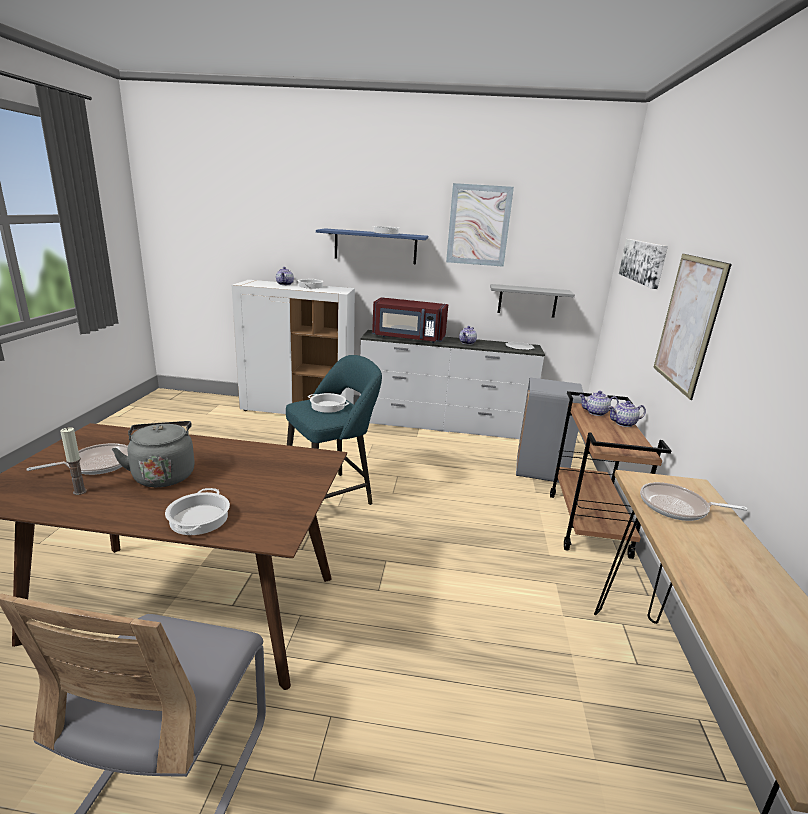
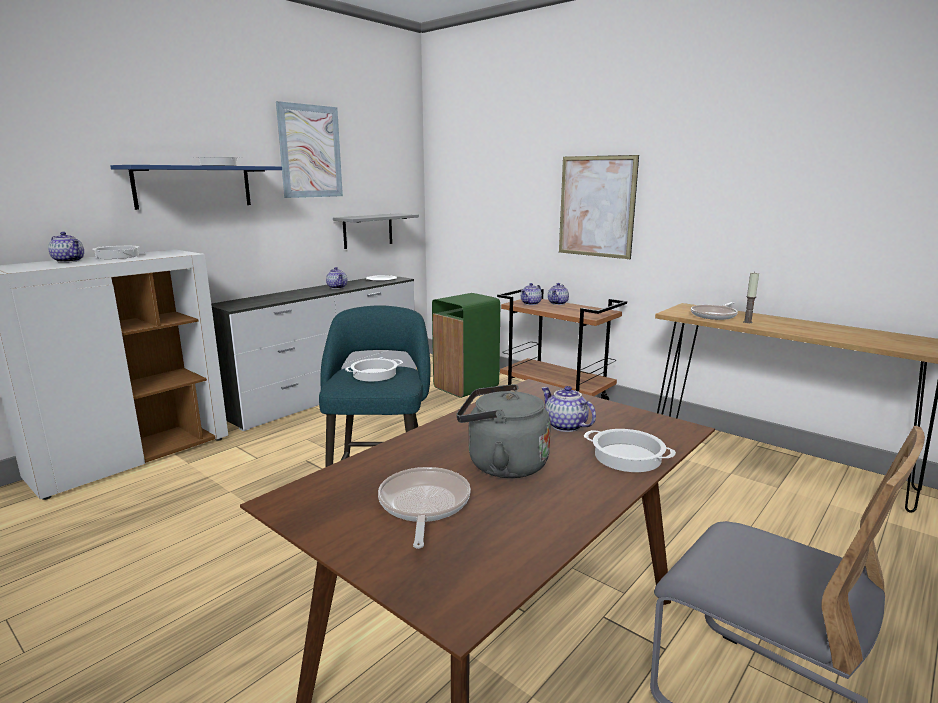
camera: 55 degrees left, 5 degrees down
candle [60,427,87,495] -> candle moved to [743,273,759,323]
red microwave [372,297,448,343] -> none
grey trash can [516,378,584,483] -> green trash can [432,293,500,398]
picture [619,239,668,289] -> none
none -> teapot [542,386,596,432]

